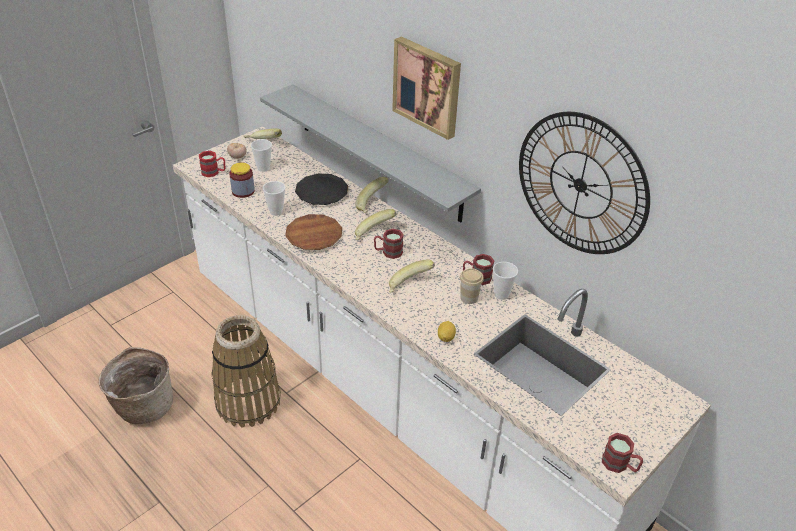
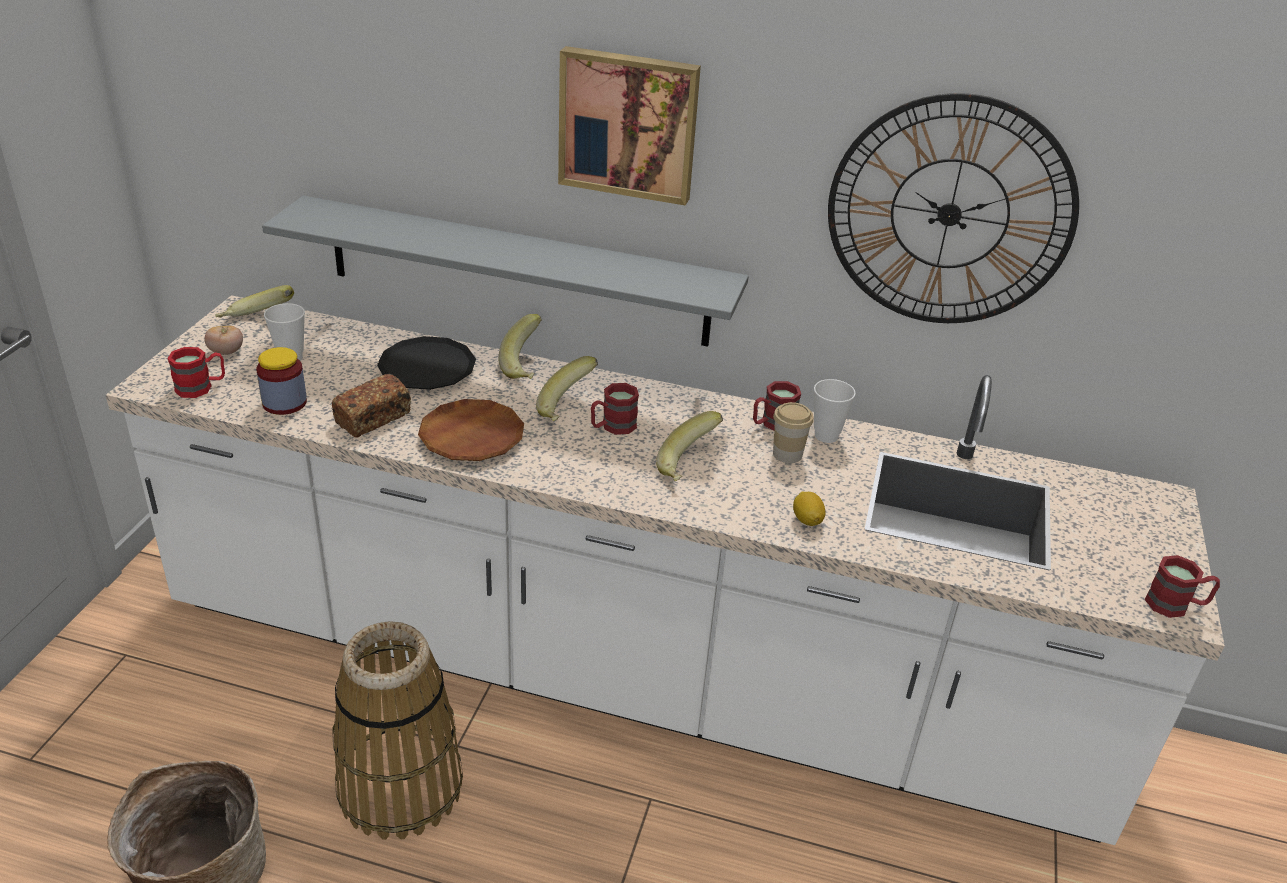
camera: 30 degrees left, 5 degrees down
cup [263,181,285,216] -> bread [332,374,411,437]

